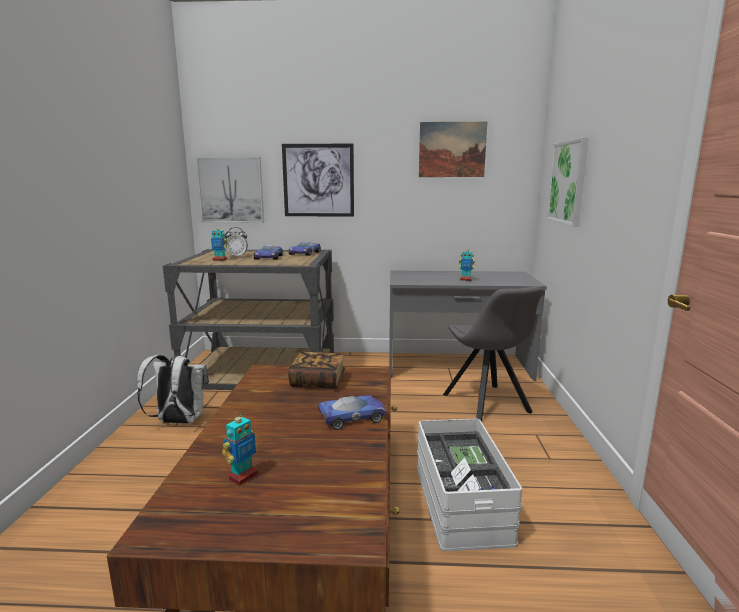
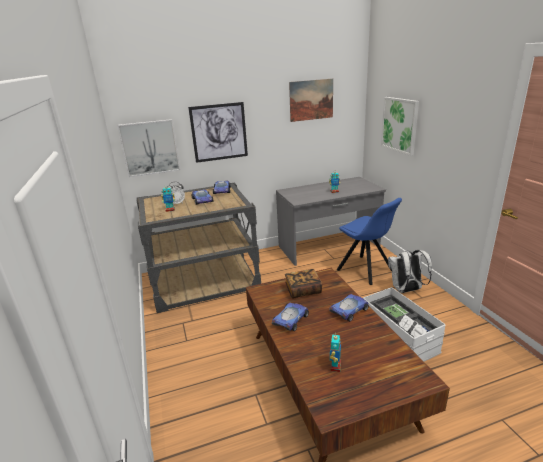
camera: 20 degrees left, 10 degrees up
white backpack [137,355,209,424] -> white backpack moved to [388,250,432,293]
grey chair [443,286,542,422] -> blue chair [337,198,402,285]
none -> toy car [272,302,309,331]

